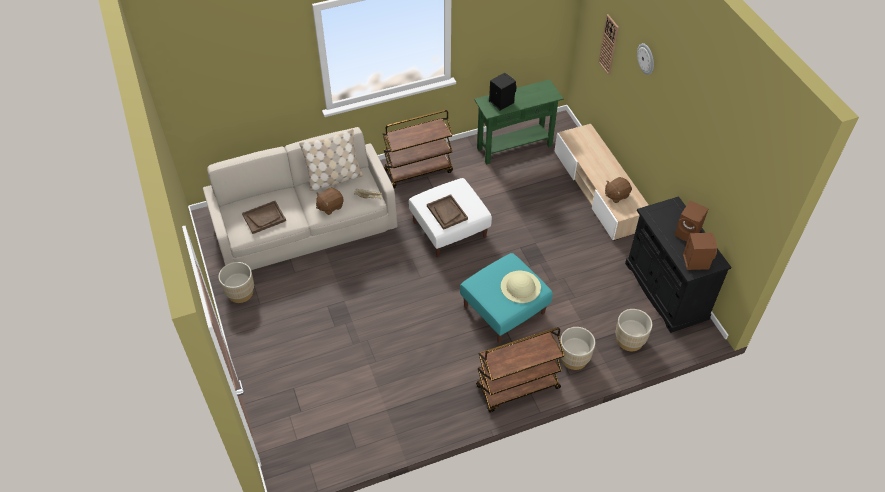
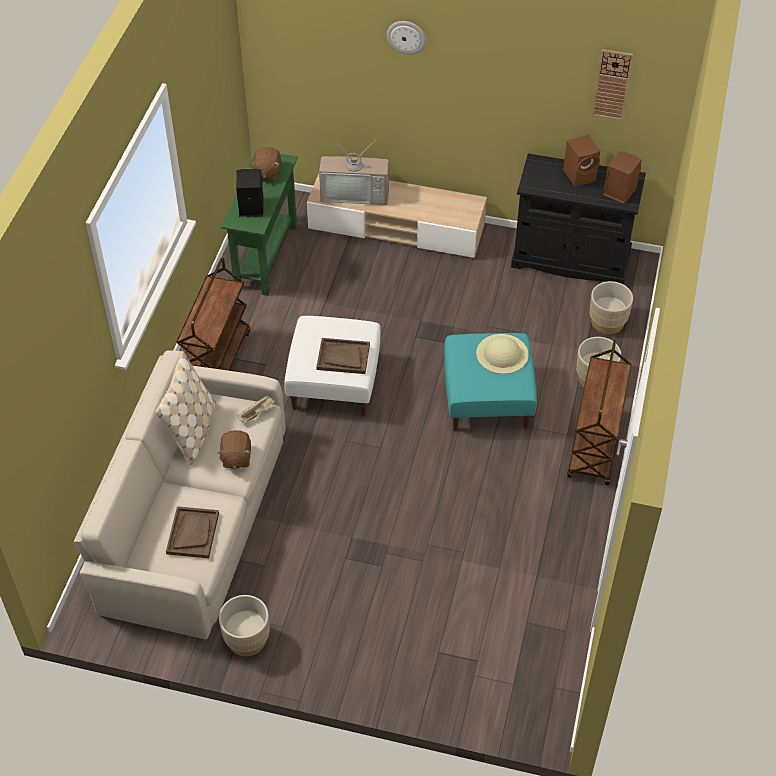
camera: 55 degrees left, 0 degrees up
wall clock [599,14,619,75] -> wall clock moved to [592,49,633,121]
brown plush toy [605,177,632,203] -> brown plush toy moved to [251,147,281,180]
none -> television [319,137,389,205]

